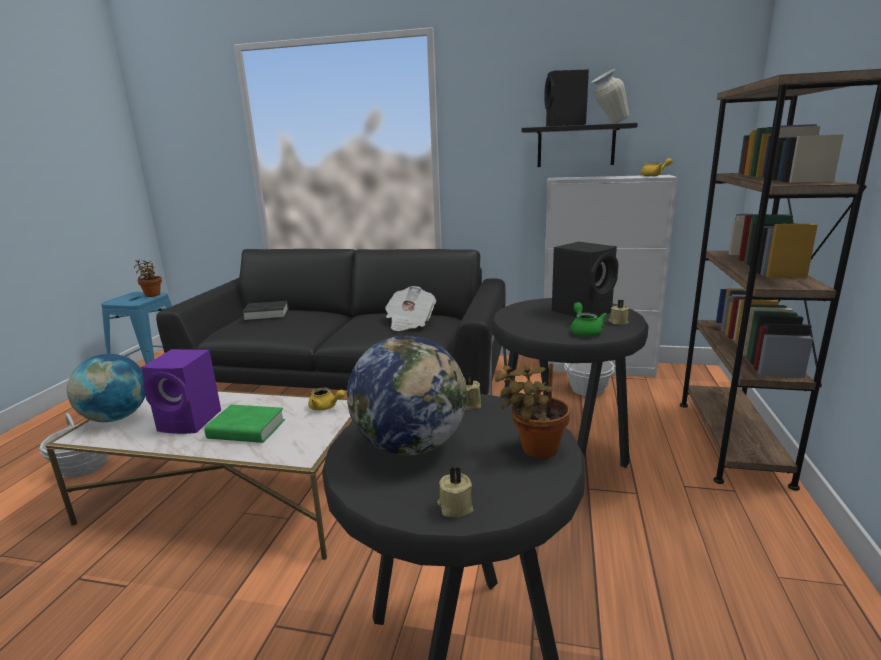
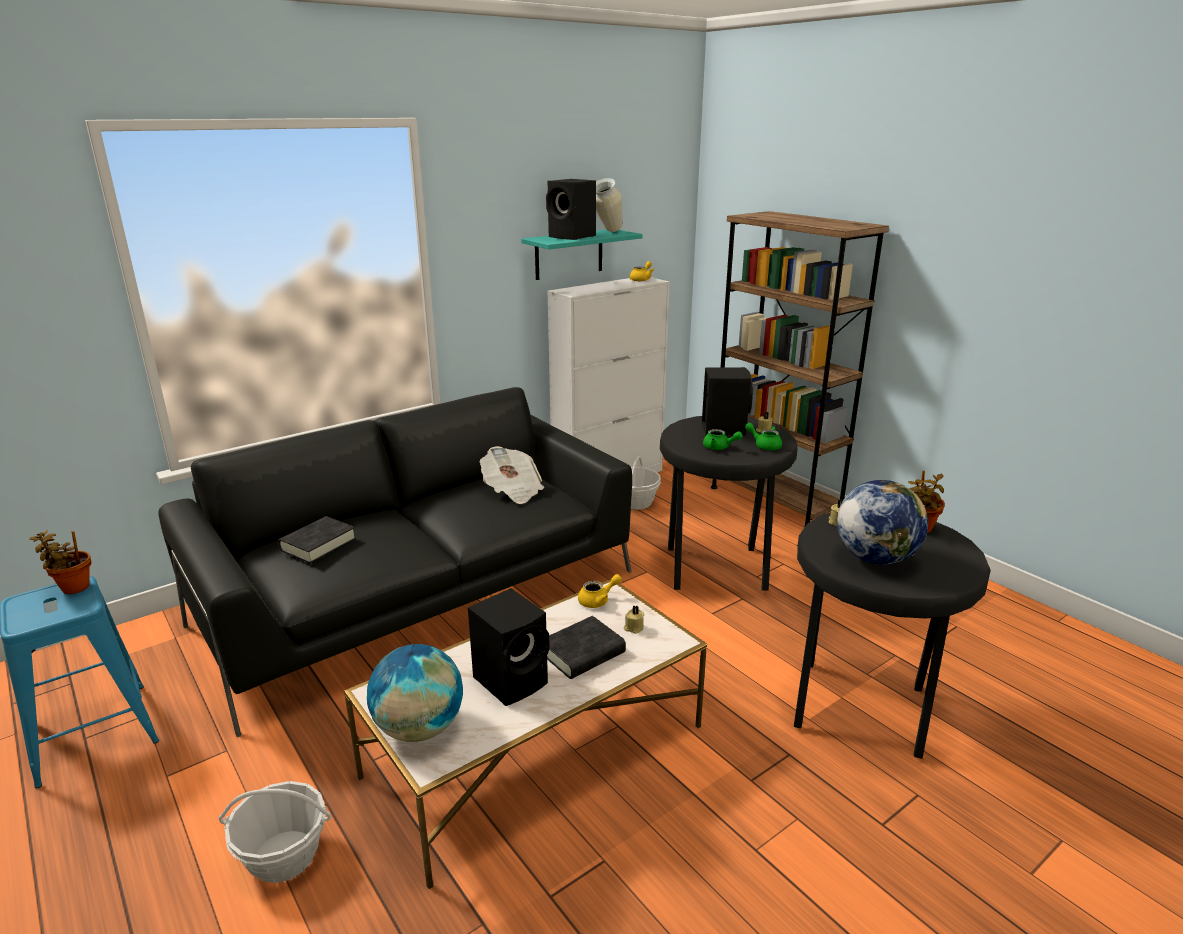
camera: 50 degrees left, 5 degrees up
purple speaker [141,349,221,434] -> black speaker [468,588,550,706]
green book [204,404,285,443] -> black book [547,616,626,679]
beige candle [437,467,474,517] -> beige candle moved to [624,605,644,634]
black shelf [521,123,638,167] -> turquoise shelf [521,230,643,280]
none -> green teapot [703,429,743,450]

